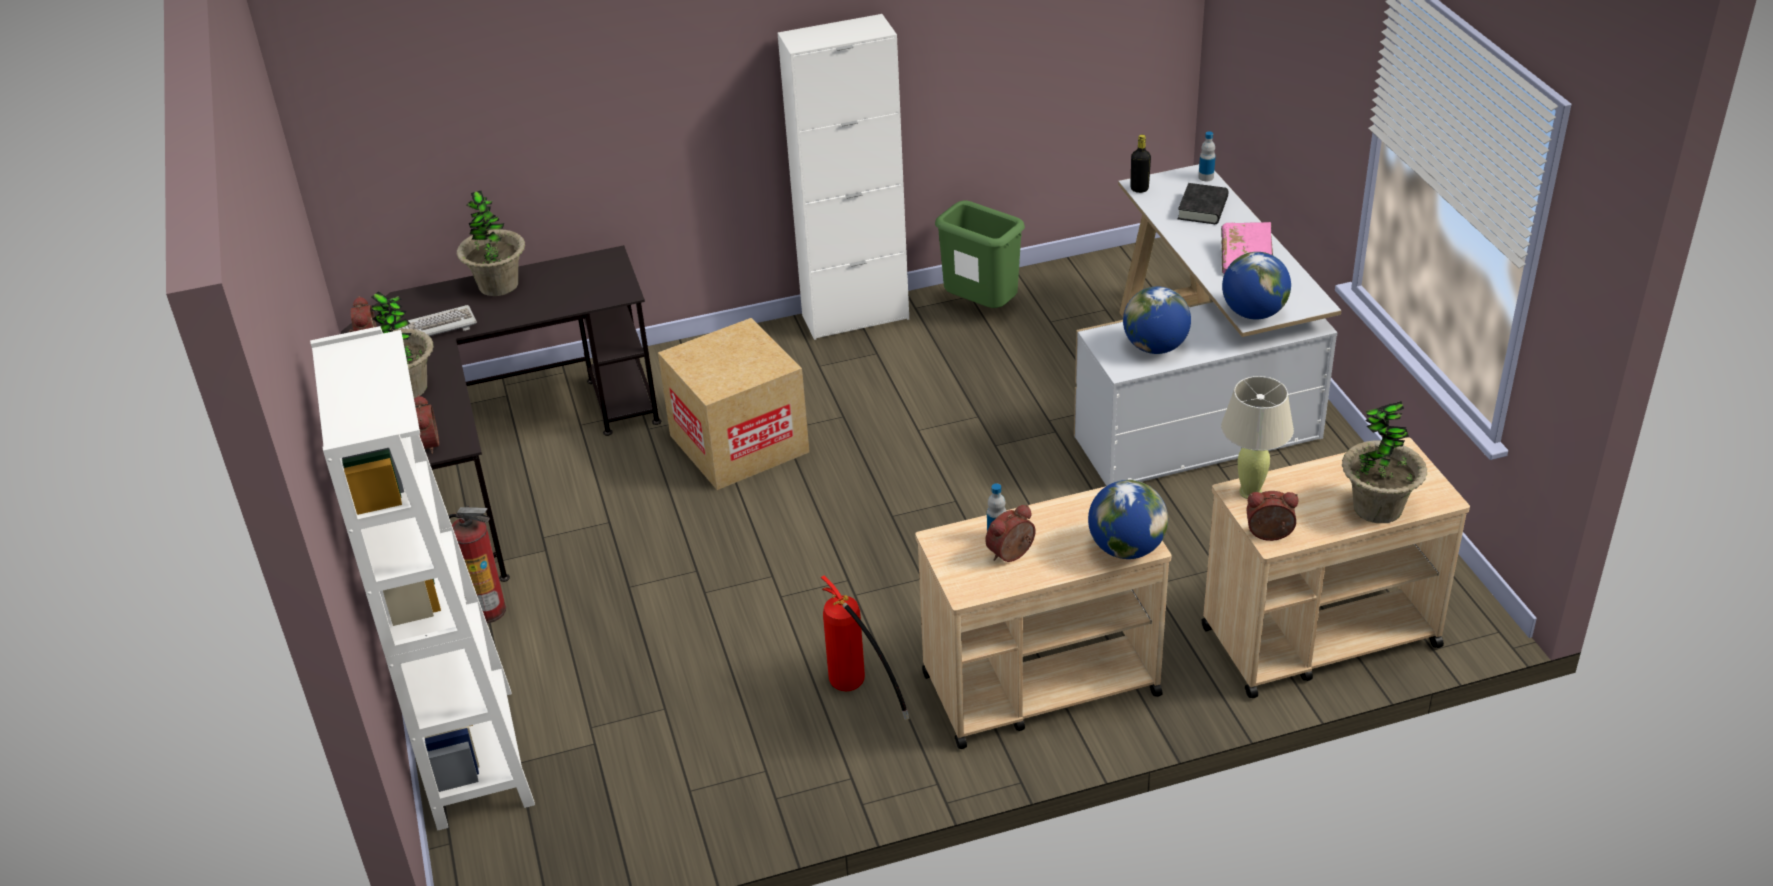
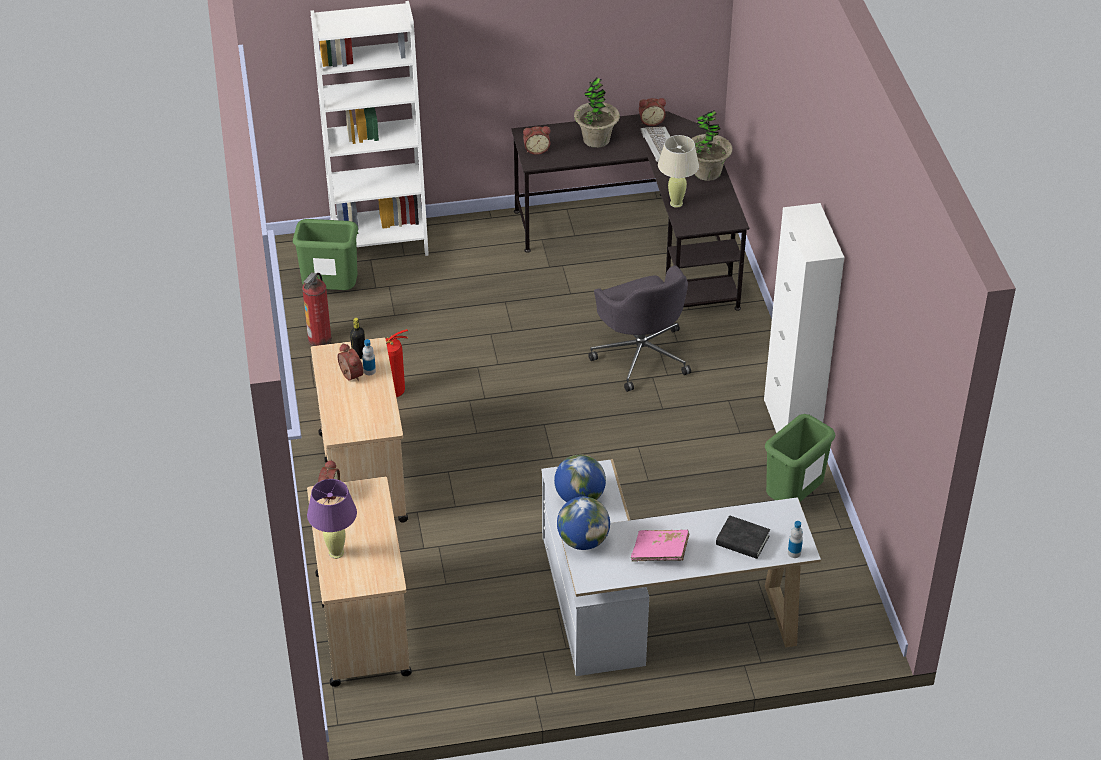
camera: 95 degrees right, 5 degrees up
fire extinguisher [448,506,506,623] -> fire extinguisher moved to [302,272,332,346]
cardboard box [658,318,810,490] -> grey office chair [588,265,691,392]
globe [1088,480,1168,559] -> none
black bottle [1130,135,1151,193] -> black bottle moved to [350,318,365,359]
beige table lamp [1221,376,1294,499] -> beige table lamp moved to [658,135,699,208]
potted plant [1342,401,1427,523] -> purple table lamp [307,479,357,559]
none -> green trash can [293,219,358,290]

